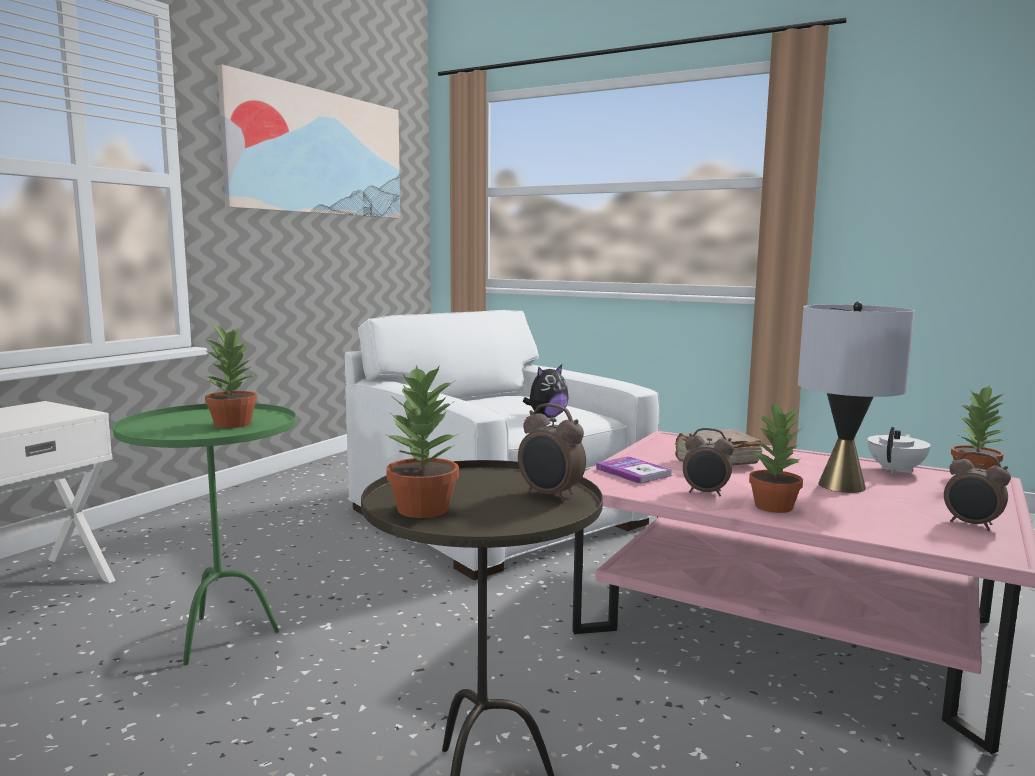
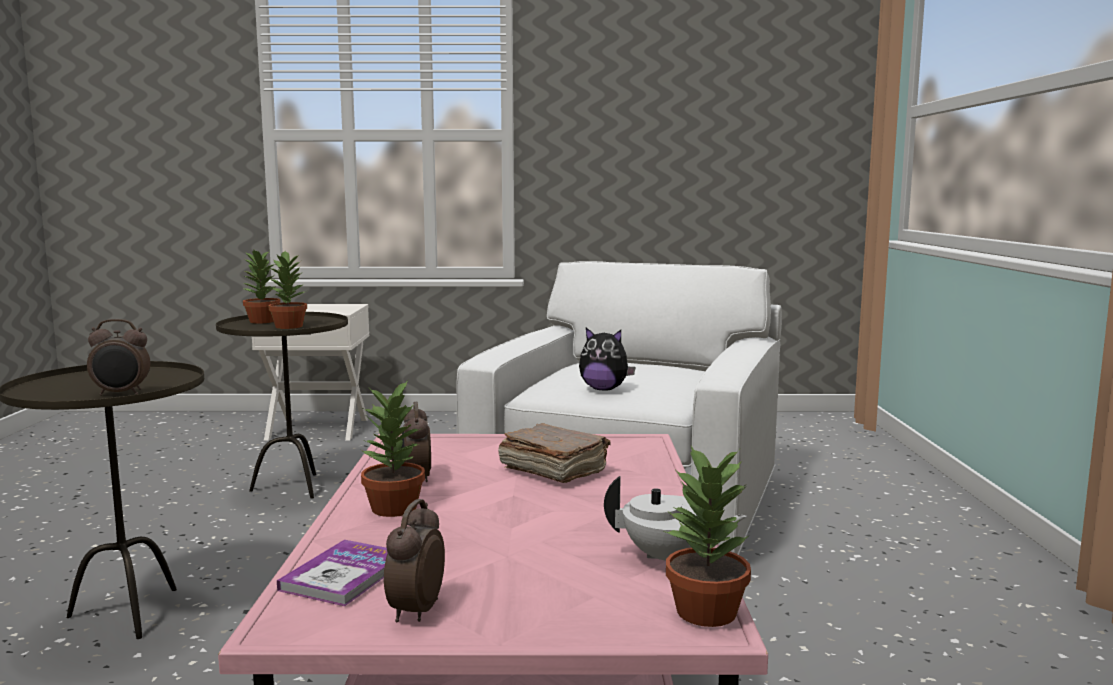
camera: 60 degrees right, 0 degrees up
green side table [113,403,296,665] -> brown side table [216,312,348,499]
picture [217,64,400,218] -> none
potted plant [385,365,459,518] -> potted plant moved to [242,250,280,324]
alarm clock [518,403,586,502] -> alarm clock turned 105 degrees counterclockwise [87,319,150,396]
book [596,456,672,484] -> book moved to [277,540,388,606]
grey table lamp [798,302,915,493] -> none

